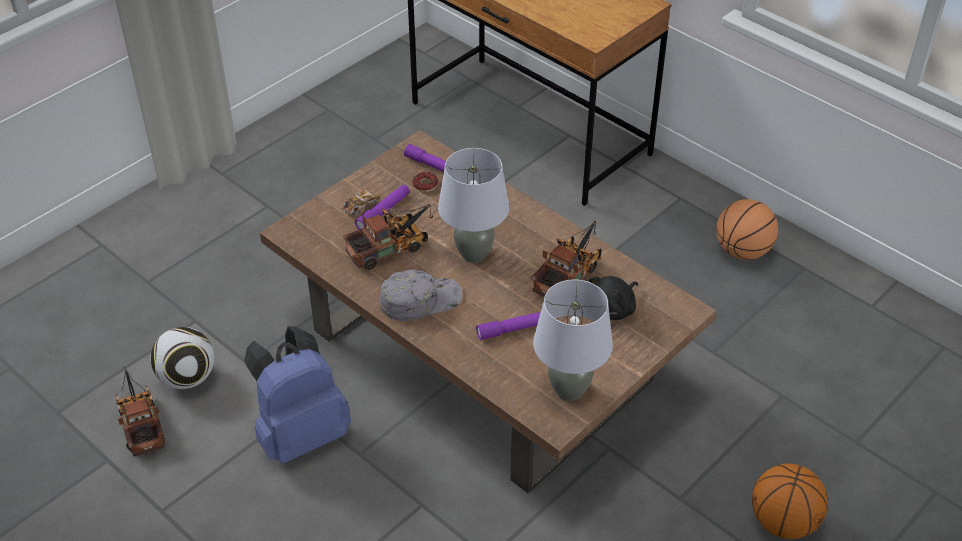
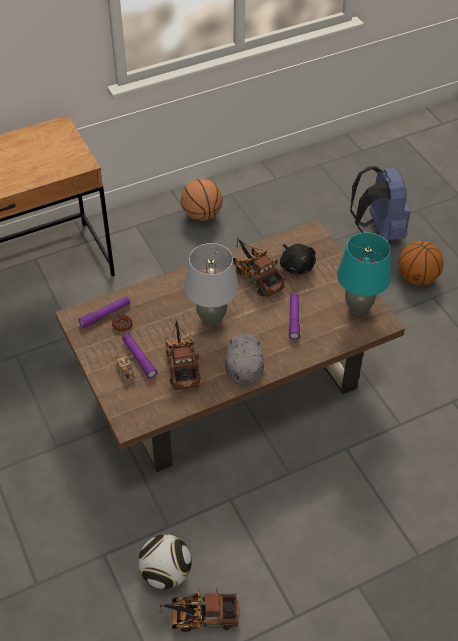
camera: 70 degrees left, 5 degrees up
blue backpack [244,326,351,464] -> blue backpack moved to [350,166,410,240]
grey table lamp [533,279,613,401] -> turquoise table lamp [337,232,391,315]

